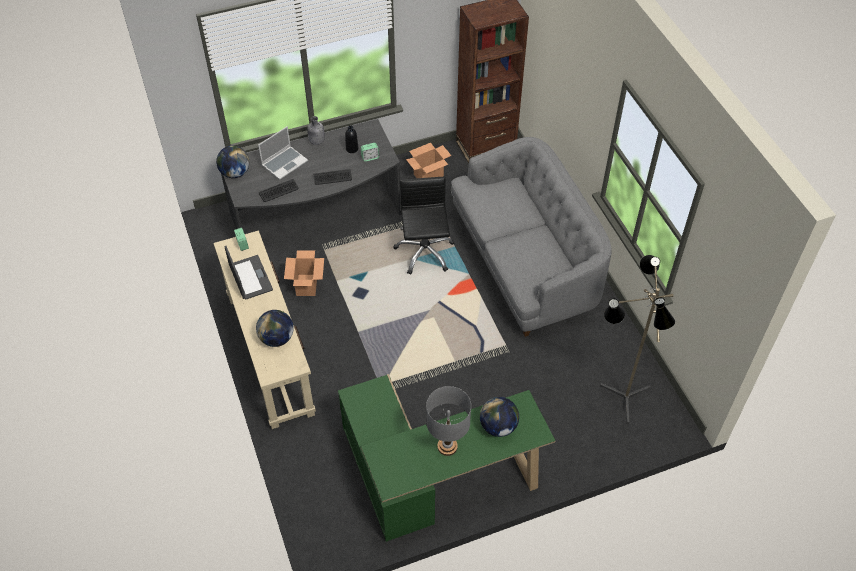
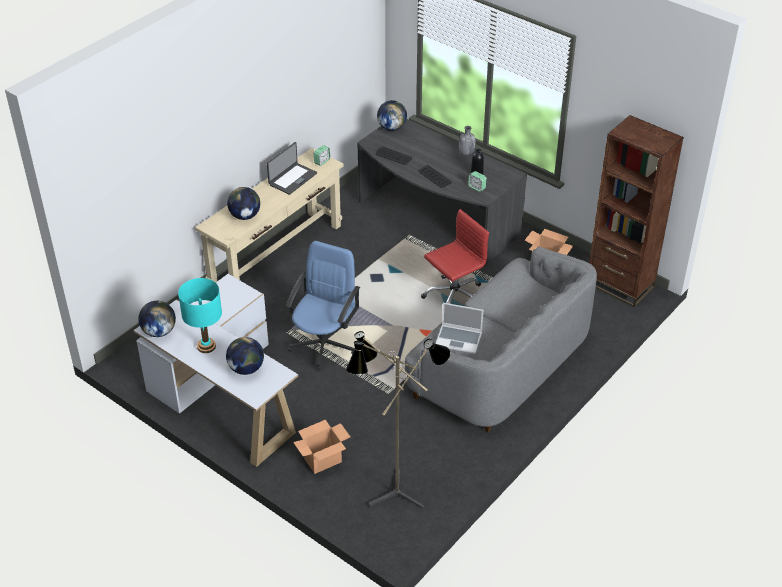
camera: 60 degrees right, 10 degrees down
laptop [258,126,308,180] -> laptop moved to [436,303,483,354]
cardboard box [284,250,324,296] -> cardboard box moved to [293,420,350,474]
green desk [338,374,556,542] -> white desk [134,274,298,467]
black office chair [393,177,455,275] -> red office chair [421,209,489,304]
grey table lamp [426,386,471,456] -> turquoise table lamp [178,278,222,353]
none -> globe [138,301,176,337]
none -> blue office chair [285,241,360,370]

